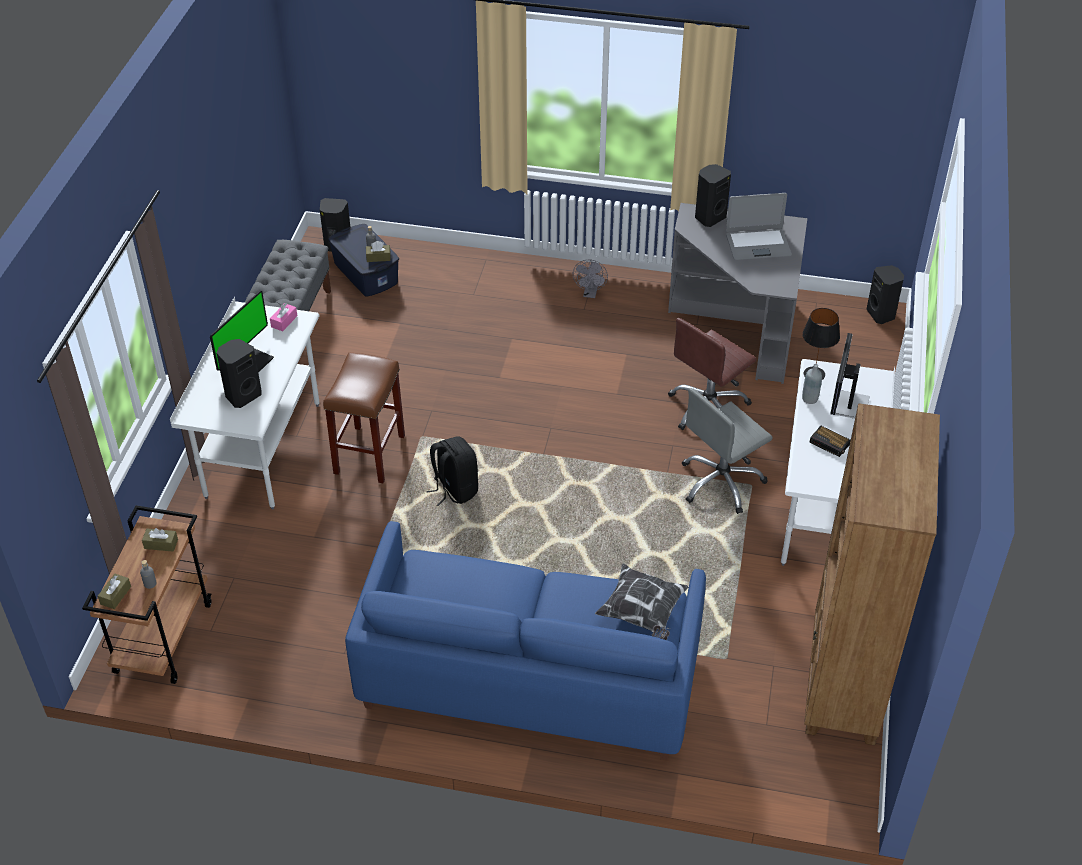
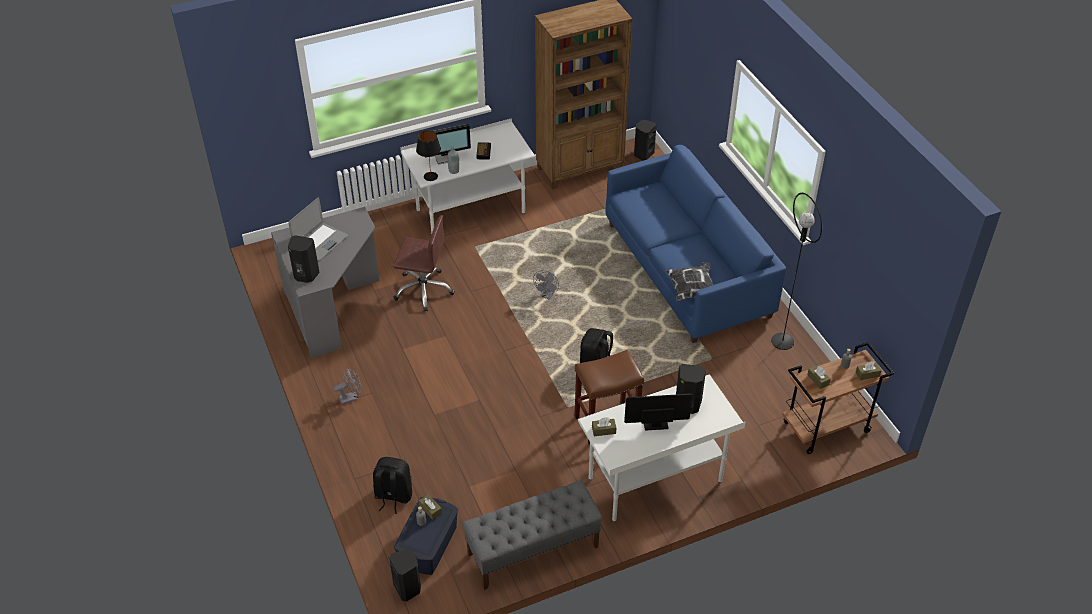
camera: 125 degrees left, 0 degrees up
pink tissue box [270,303,297,331] -> brown tissue box [592,417,616,436]
pillow [595,564,688,640] -> pillow moved to [665,262,713,301]
grey office chair [682,388,773,514] -> none
laptop [726,193,792,260] -> laptop turned 75 degrees clockwise [288,198,348,260]
black speaker [866,265,904,324] -> black speaker moved to [634,120,656,161]
none -> black backpack [373,457,412,514]
none -> grey fan [533,270,559,300]
none -> black floor lamp [771,192,822,350]

